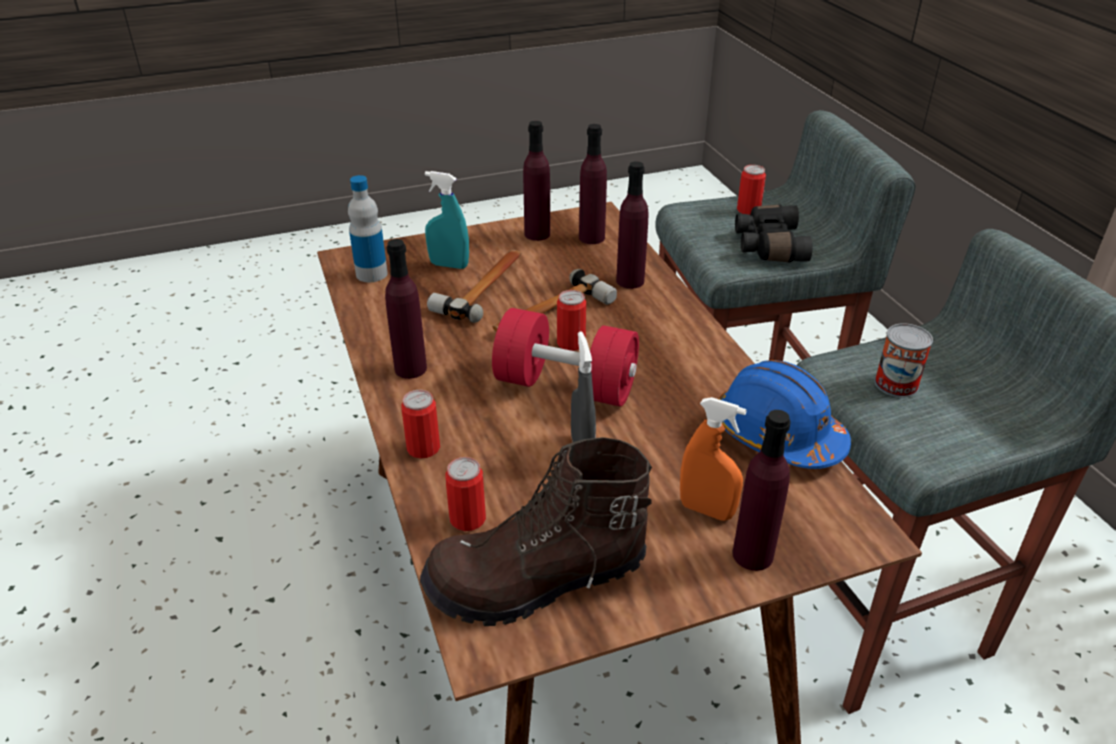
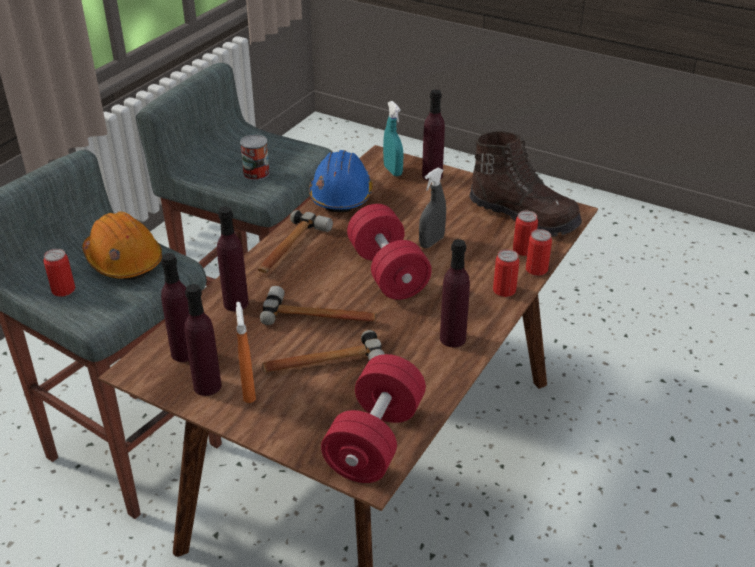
camera: 130 degrees left, 0 degrees up
bottle [348,175,388,282] -> red dumbbell [321,354,426,483]
turquoise spray bottle [425,171,469,269] -> turquoise spray bottle moved to [383,101,403,176]
can [557,290,586,351] -> can moved to [526,229,552,276]
orange spray bottle [680,397,747,521] -> orange spray bottle moved to [236,302,256,403]
black binoculars [735,204,813,262] -> orange hard hat [82,212,162,280]
none -> hammer [258,210,333,273]

